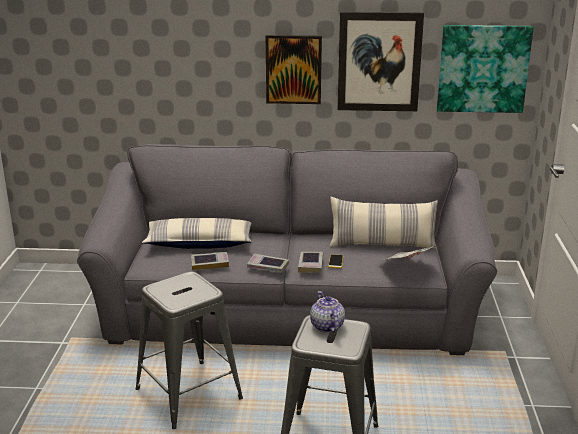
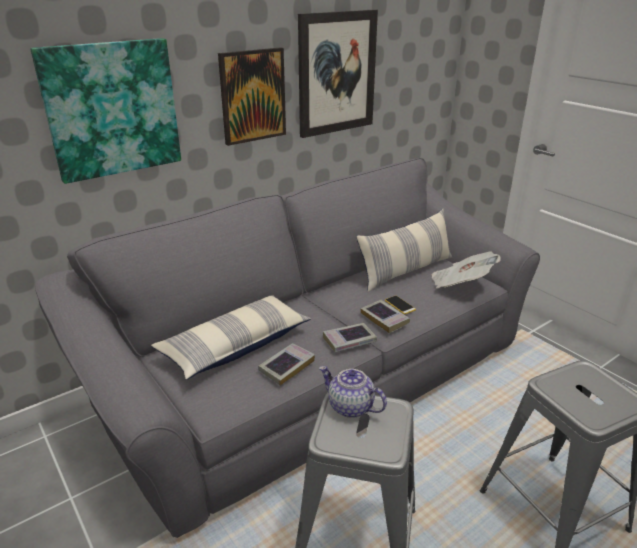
camera: 40 degrees left, 5 degrees up
teapot [310,291,345,333] -> teapot moved to [319,366,387,418]
picture [437,25,534,113] -> picture moved to [30,38,181,184]

